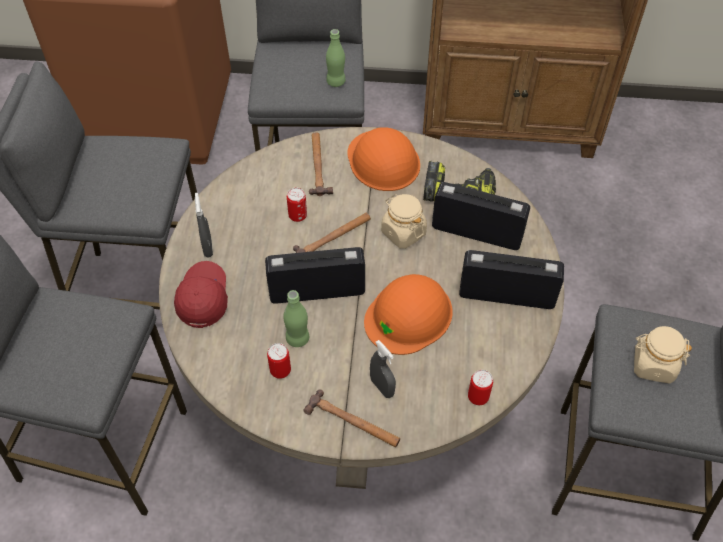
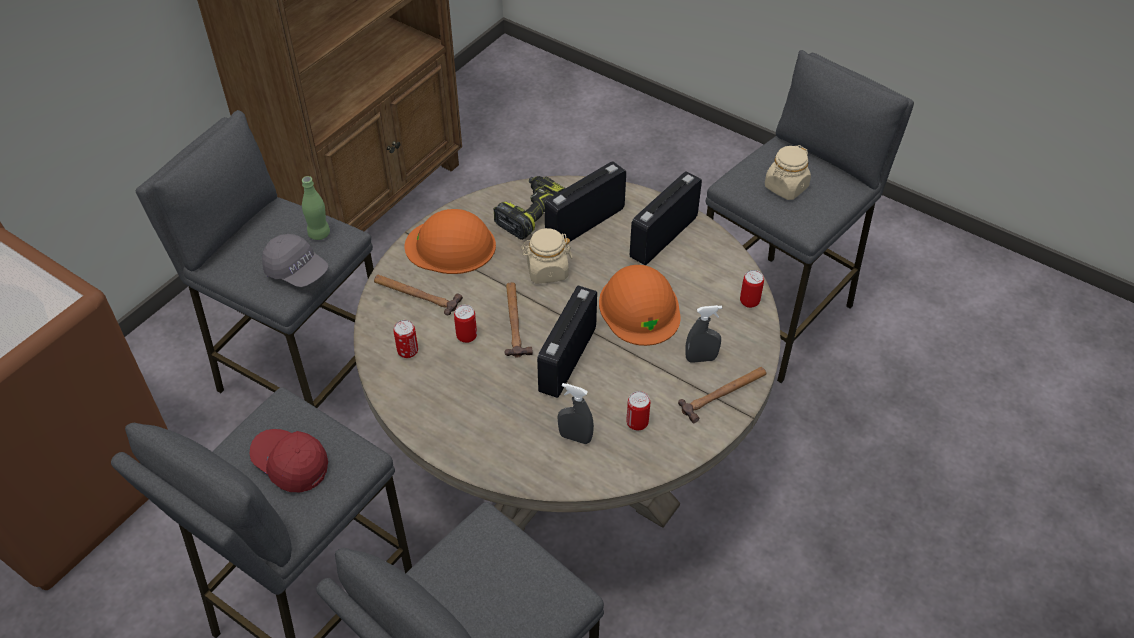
camera: 60 degrees left, 5 degrees down
red cap [174,261,228,328] -> red cap moved to [250,429,328,492]
grey spray bottle [195,193,213,257] -> grey spray bottle moved to [558,383,594,444]
green bottle [283,290,309,347] -> none
none -> grey cap [262,234,328,287]
none -> can [394,320,418,358]

